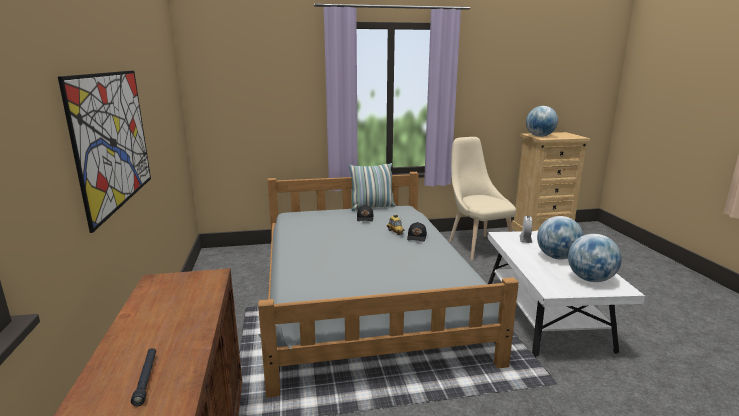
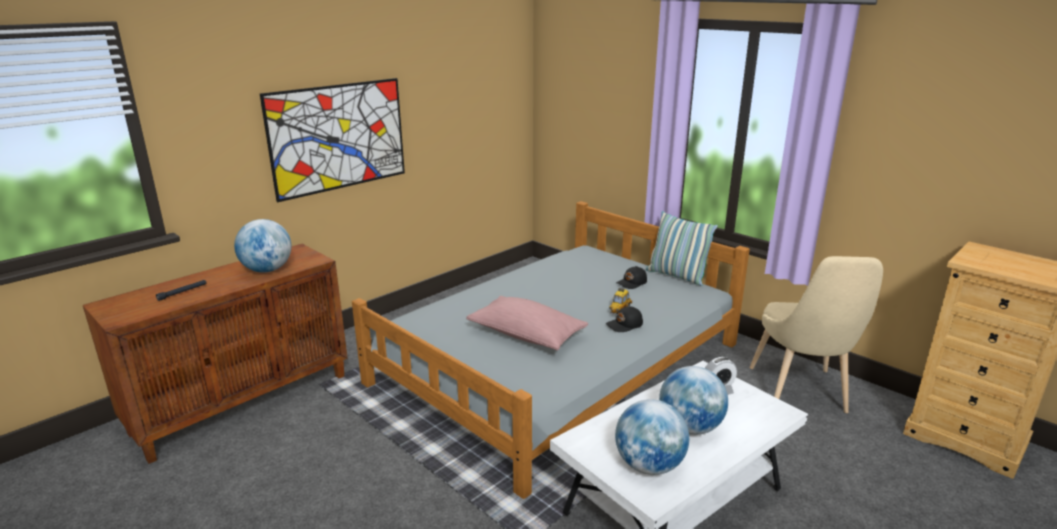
camera: 55 degrees right, 5 degrees up
beige chair [449,137,516,260] -> beige chair turned 150 degrees clockwise [750,256,883,413]
globe [526,106,558,137] -> globe moved to [234,219,292,273]
none -> pink pillow [466,296,588,351]

